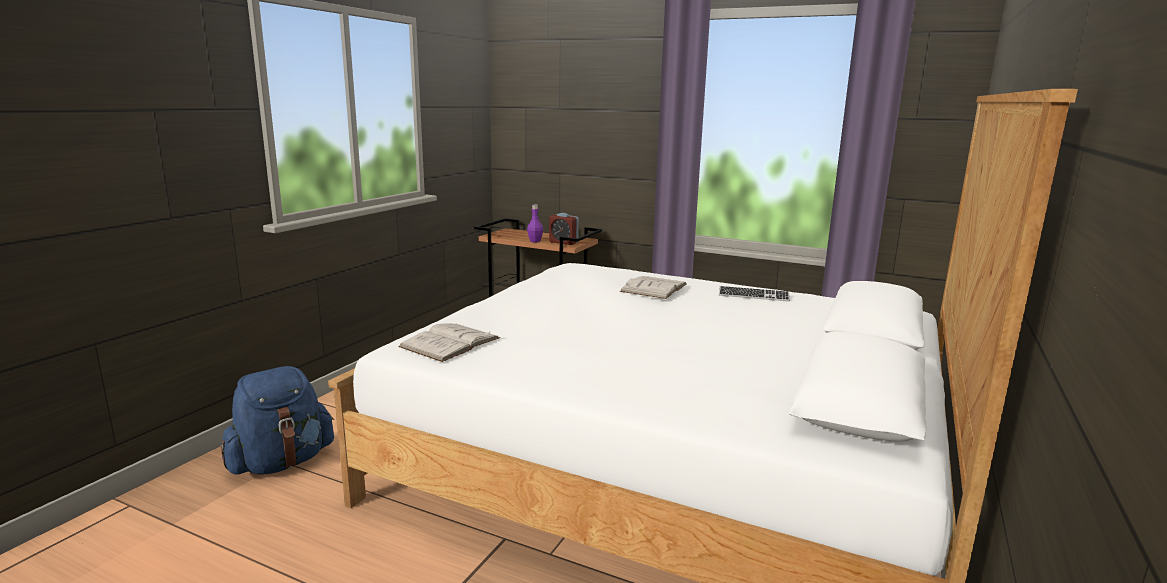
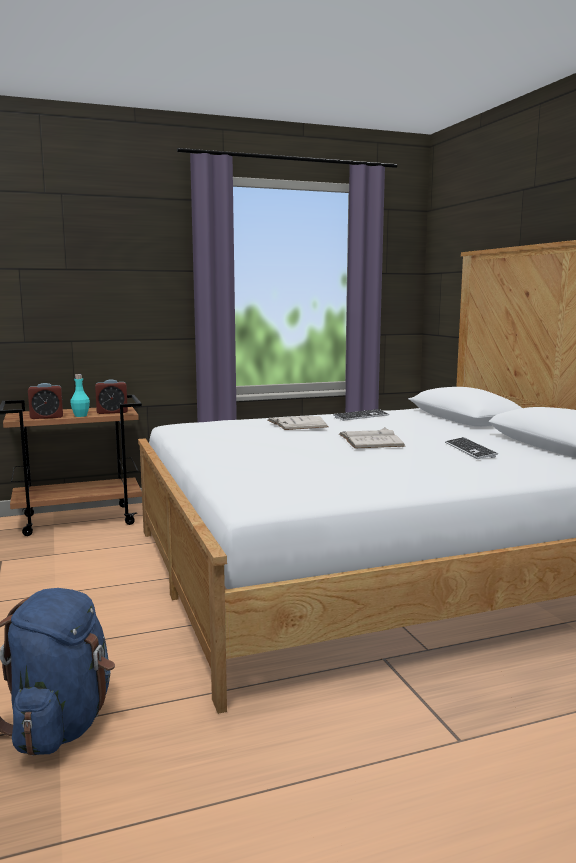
camera: 45 degrees left, 5 degrees down
white book [398,324,500,362] -> white book moved to [339,427,406,448]
purple bottle [527,205,543,242] -> turquoise bottle [70,374,90,417]
none -> alarm clock [28,383,63,419]
none -> keyboard [445,437,498,459]

